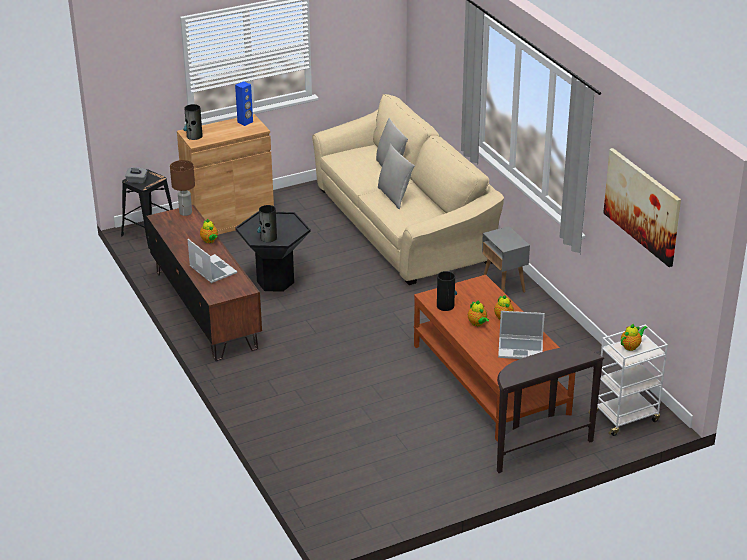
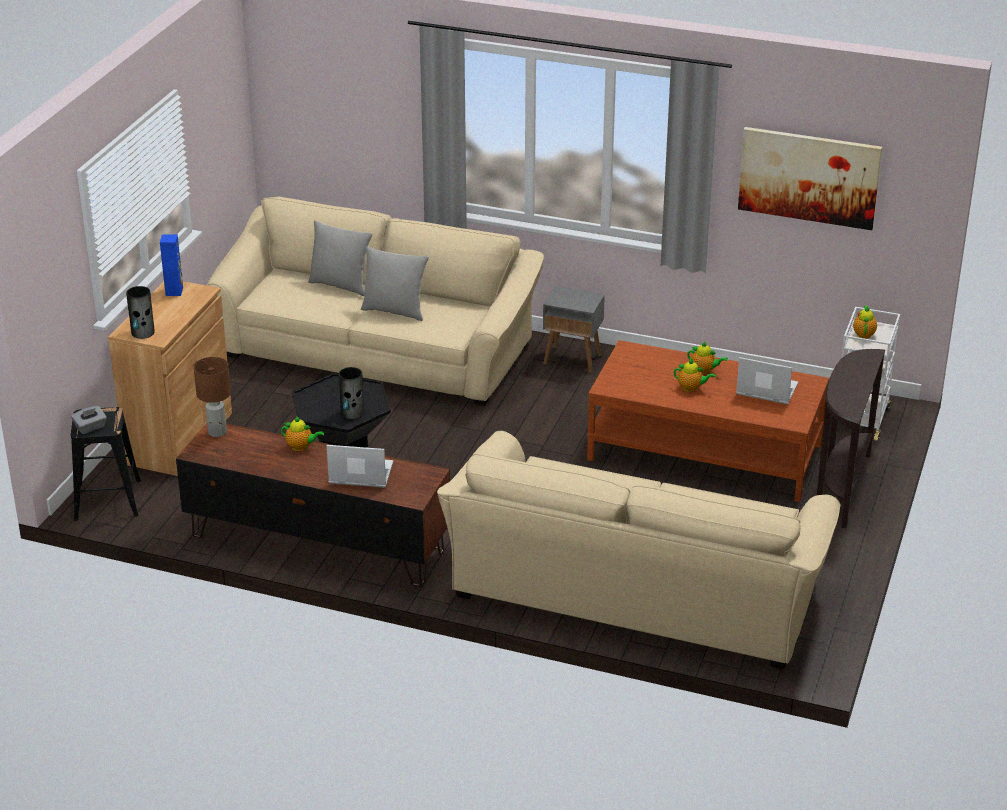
camera: 45 degrees left, 0 degrees up
vase [437,271,457,311] -> none
laptop [498,311,545,359] -> laptop turned 120 degrees counterclockwise [736,357,798,404]
none -> beige sofa [437,431,841,669]

